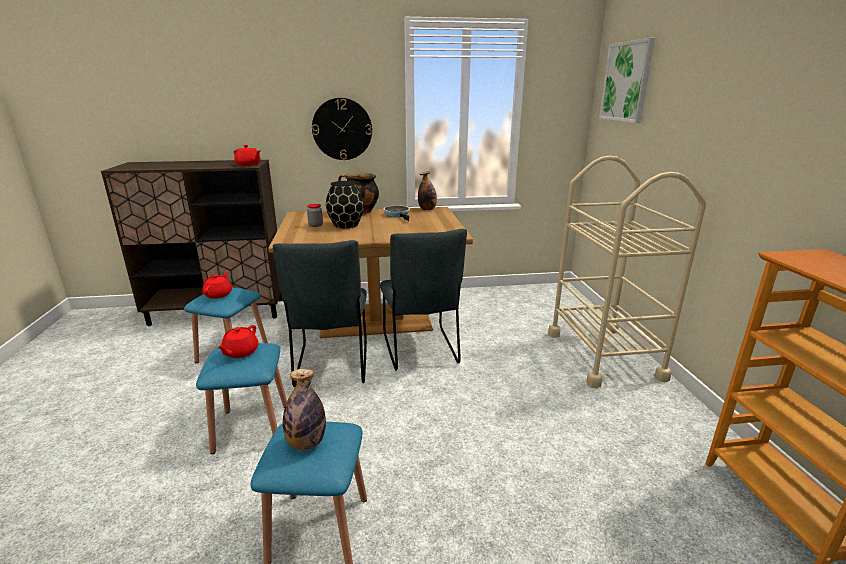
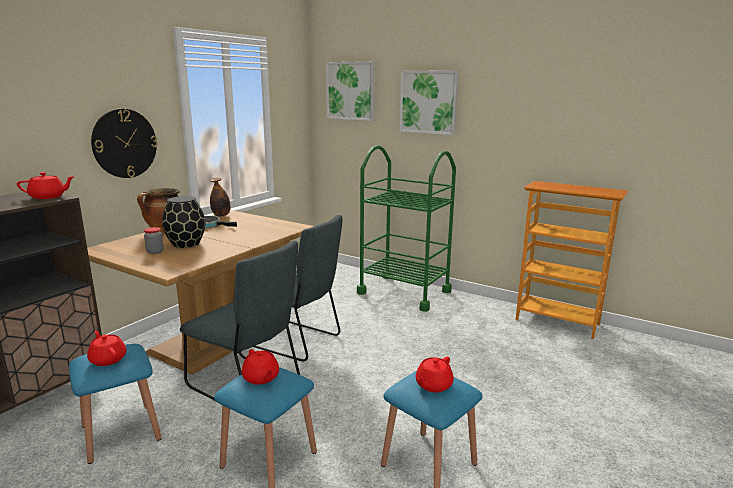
camera: 50 degrees left, 5 degrees down
bottle [283,369,326,450] -> red teapot [415,357,454,392]
beige cart [548,156,706,388] -> green cart [357,145,456,312]
none -> picture [400,70,459,135]

